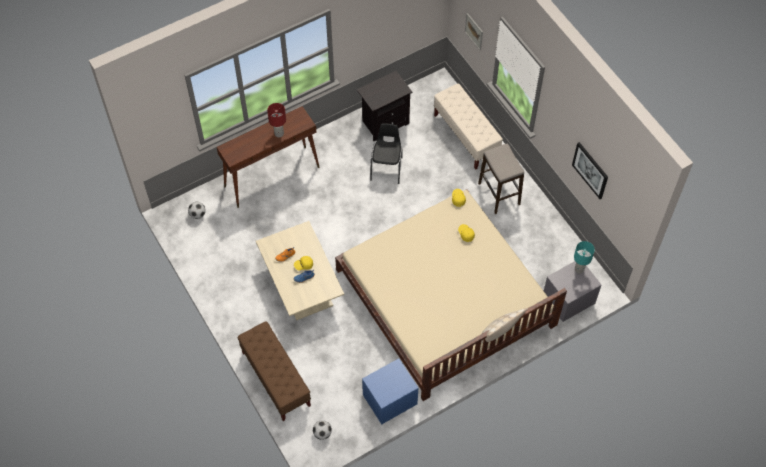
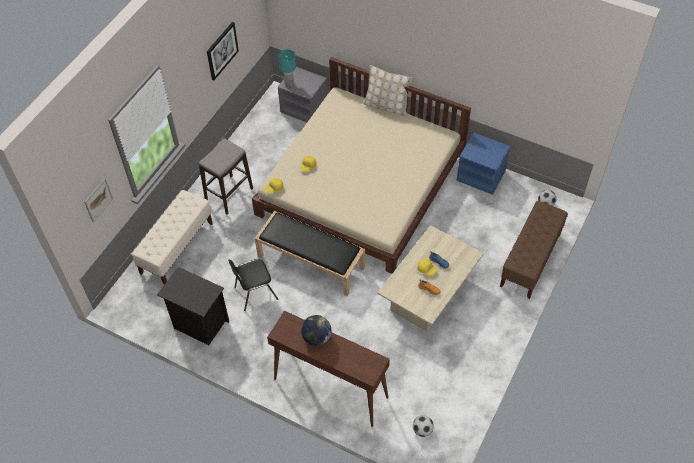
camera: 120 degrees left, 5 degrees down
red table lamp [267,103,286,137] -> globe [301,315,331,346]
none -> black bench [255,211,365,296]

